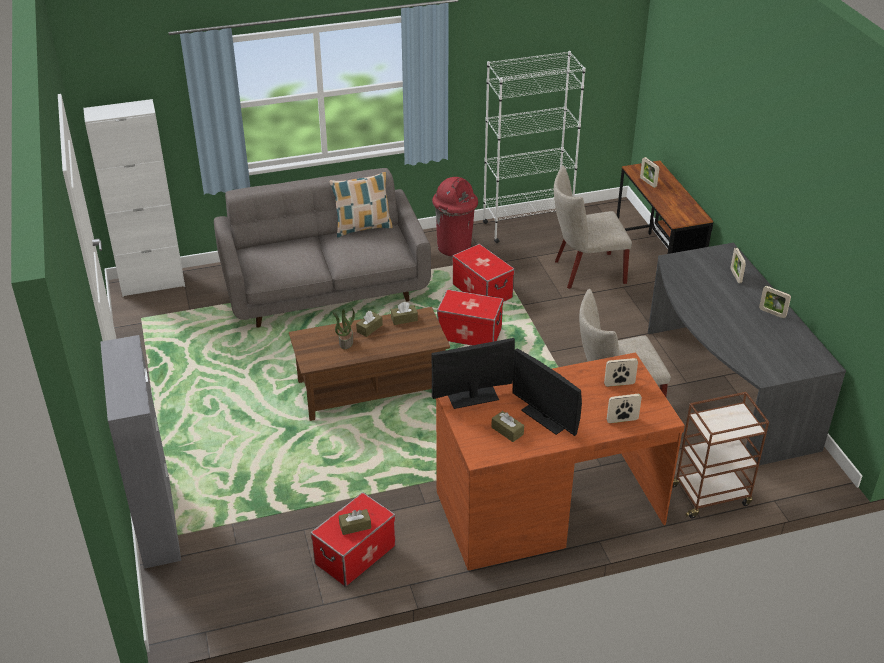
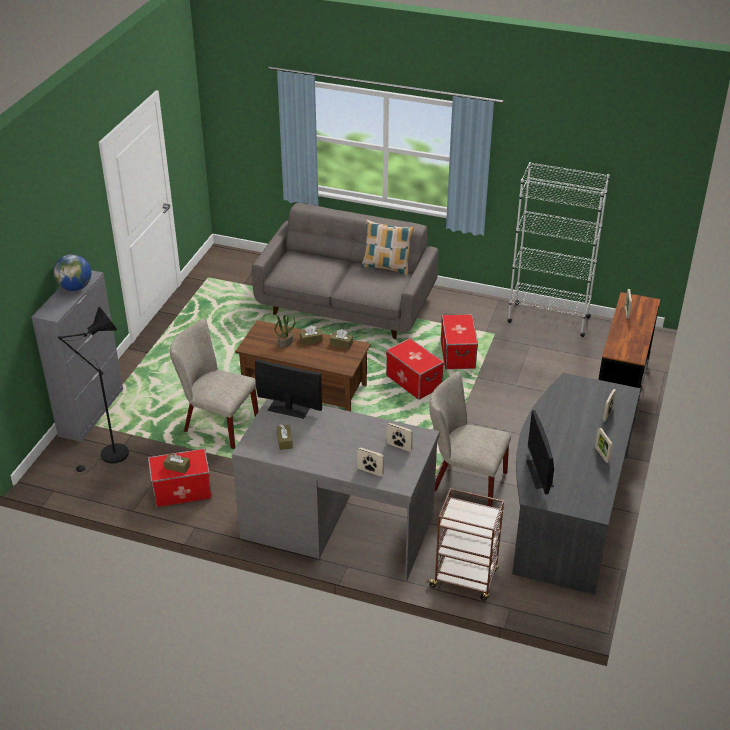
camera: 35 degrees right, 0 degrees up
white cabinet [83,99,185,297] -> none
red trash can [432,177,478,256] -> none
brown desk [436,352,685,570] -> grey desk [232,399,440,581]
monitor [512,348,582,436] -> monitor moved to [526,410,554,494]
beige chair [554,166,632,289] -> beige chair moved to [170,318,259,449]
none -> globe [54,254,91,291]
none -> black floor lamp [58,307,129,475]

